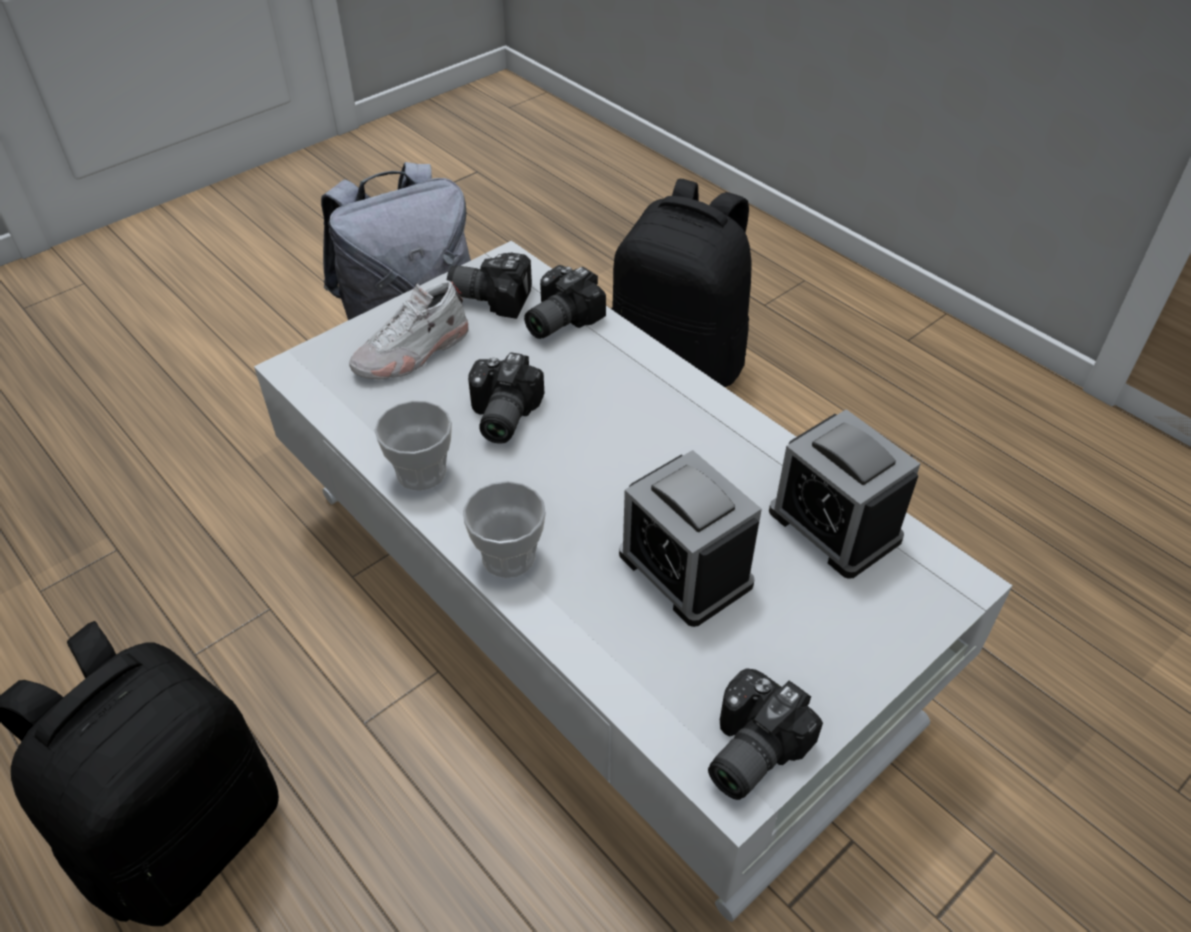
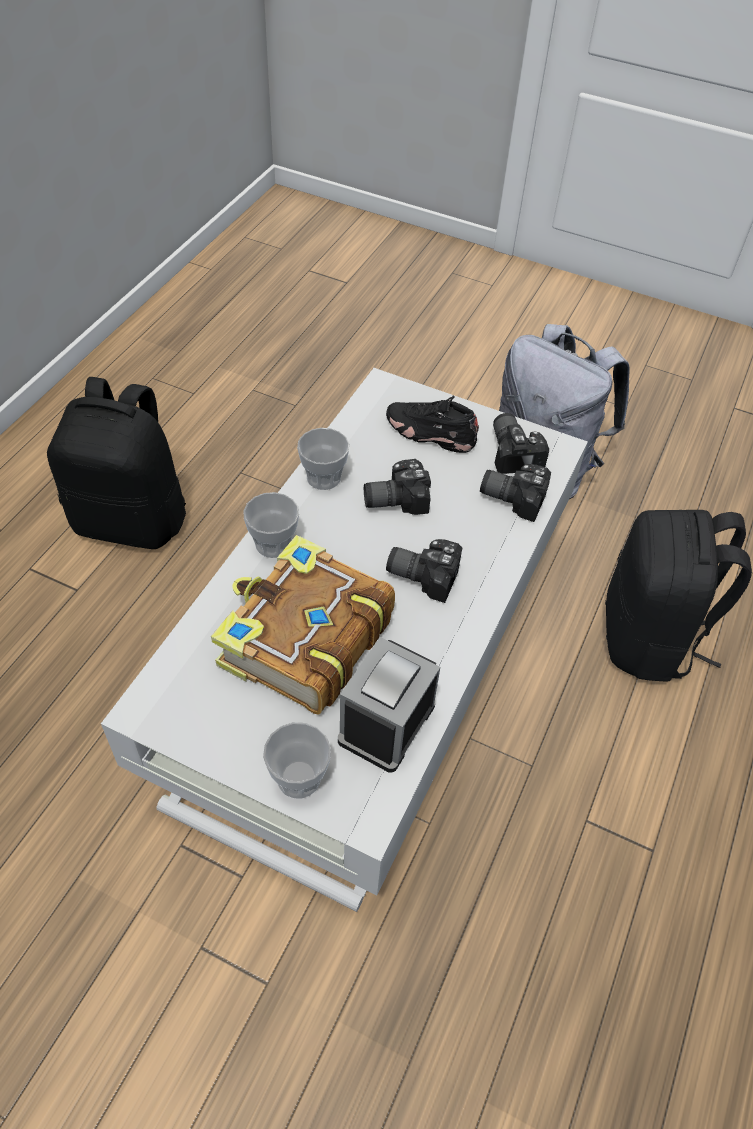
camera: 65 degrees right, 5 degrees up
white shoe [349,280,469,379] -> black shoe [386,395,479,453]
alarm clock [619,450,762,627] -> book [211,535,395,715]
camera [708,668,823,800] -> camera moved to [386,539,462,603]
none -> cup [263,722,331,799]

